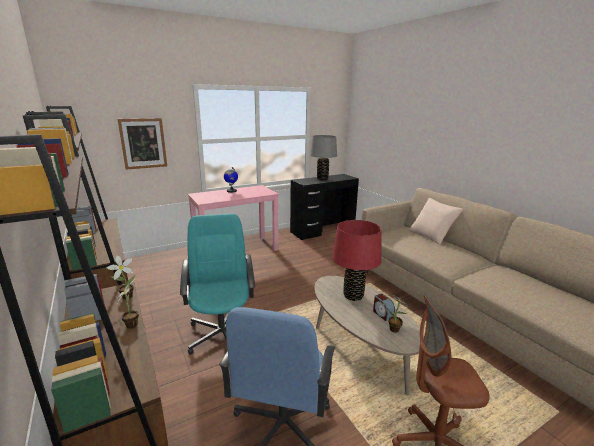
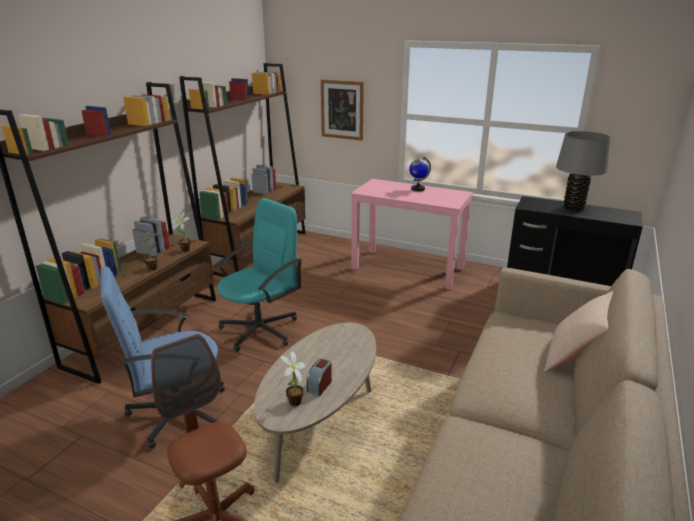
camera: 55 degrees right, 5 degrees up
red table lamp [332,220,382,301] -> none

